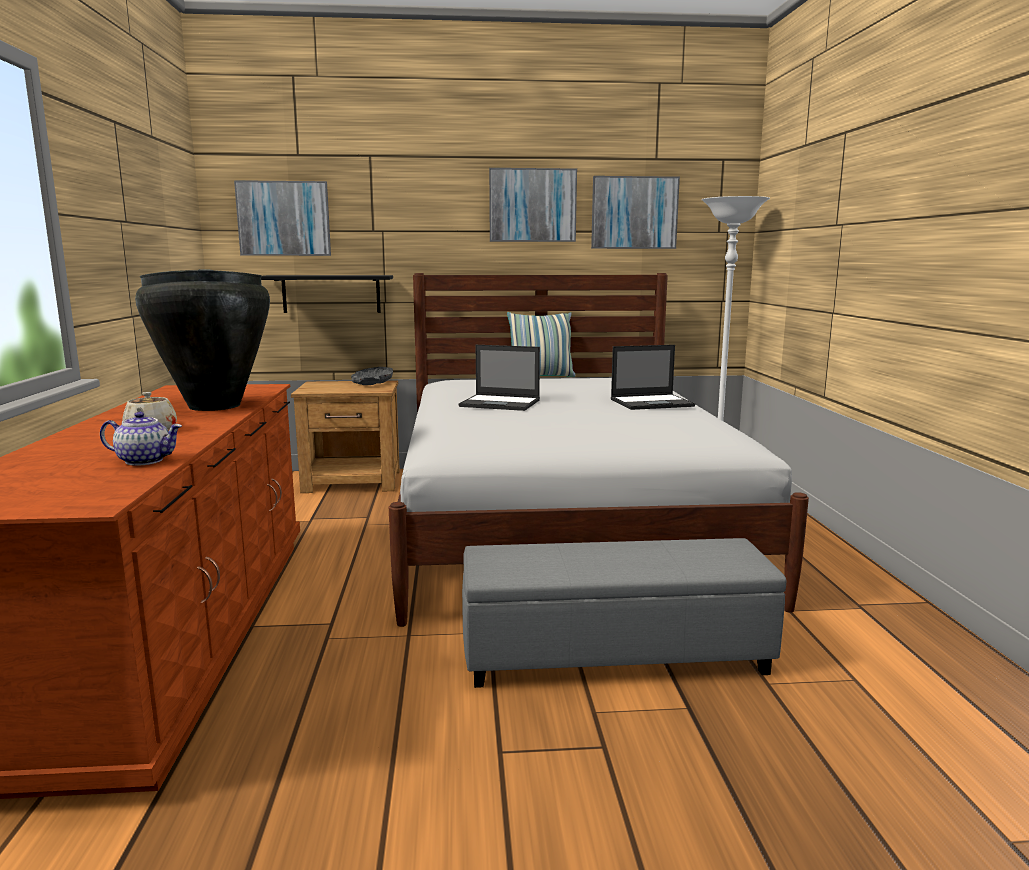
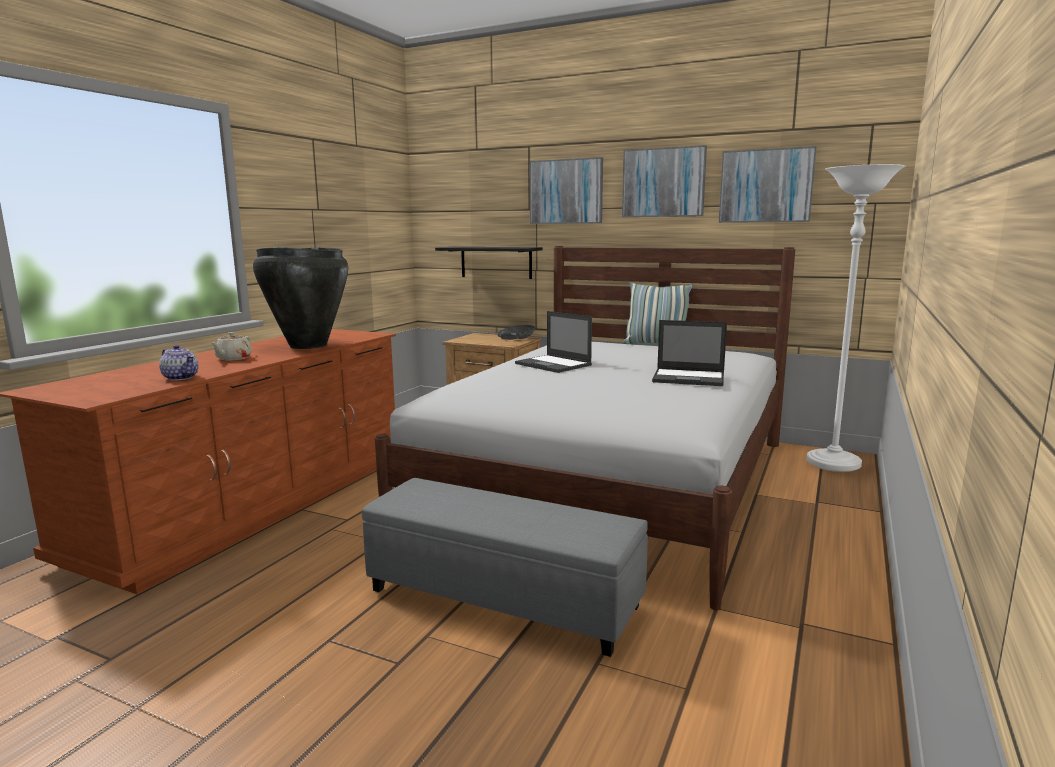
camera: 30 degrees right, 0 degrees up
picture [234,180,331,256] -> picture moved to [530,157,603,224]

